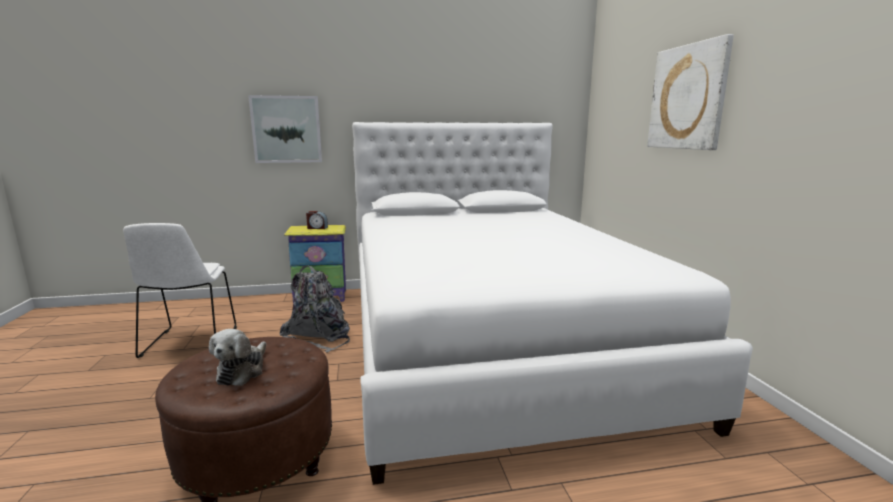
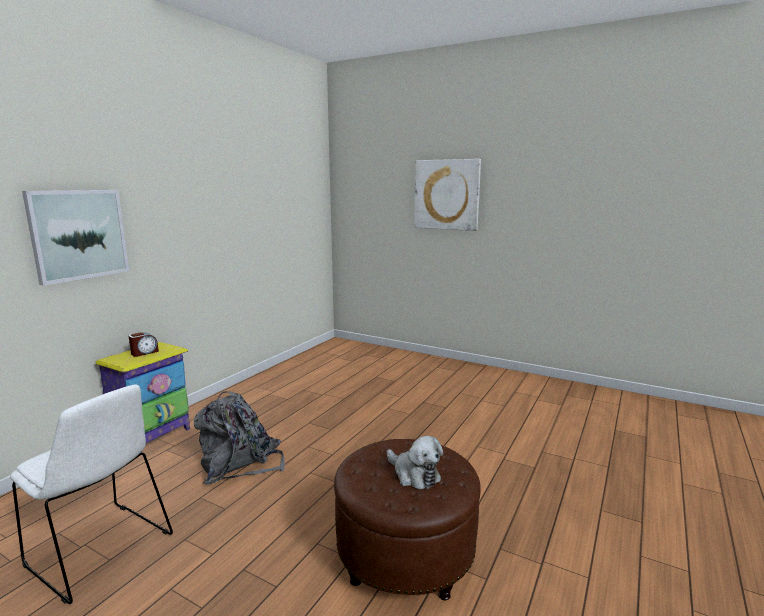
camera: 50 degrees left, 0 degrees up
white bed [352,122,753,485] -> none

